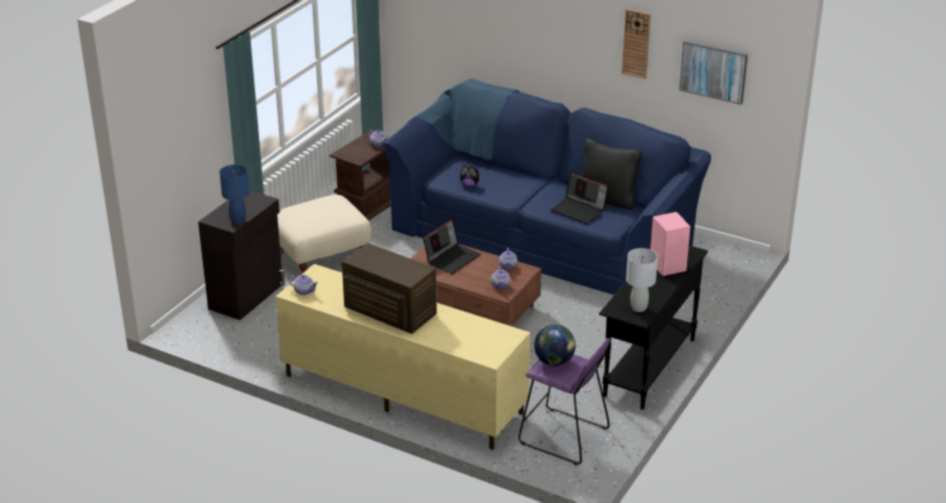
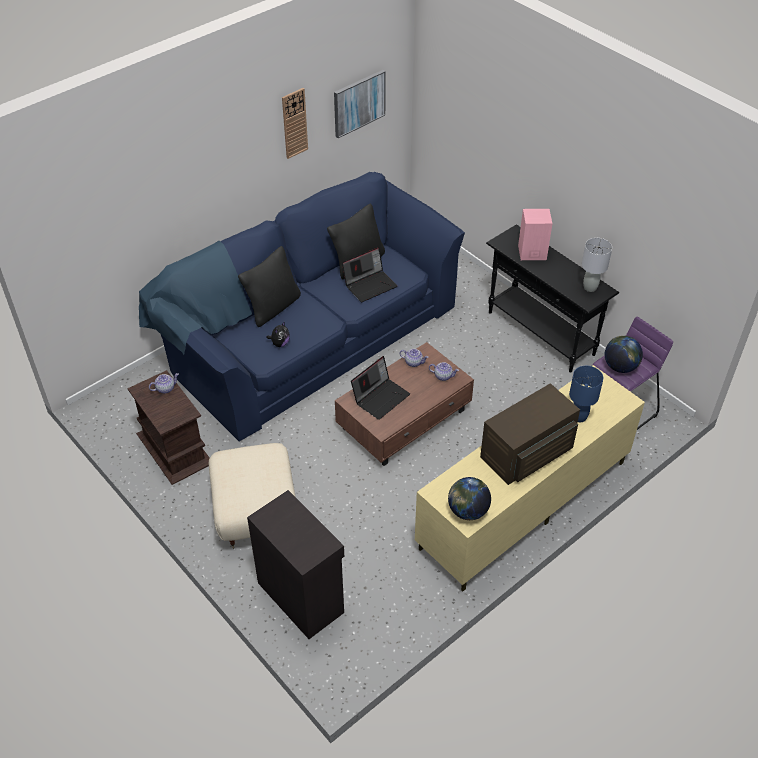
camera: 70 degrees left, 15 degrees up
blue table lamp [220,164,249,224] -> blue table lamp moved to [569,366,603,422]
teapot [288,275,318,295] -> globe [448,477,491,520]
laptop [423,218,480,274] -> laptop turned 75 degrees clockwise [351,356,410,420]
none -> black pillow [238,246,301,327]

